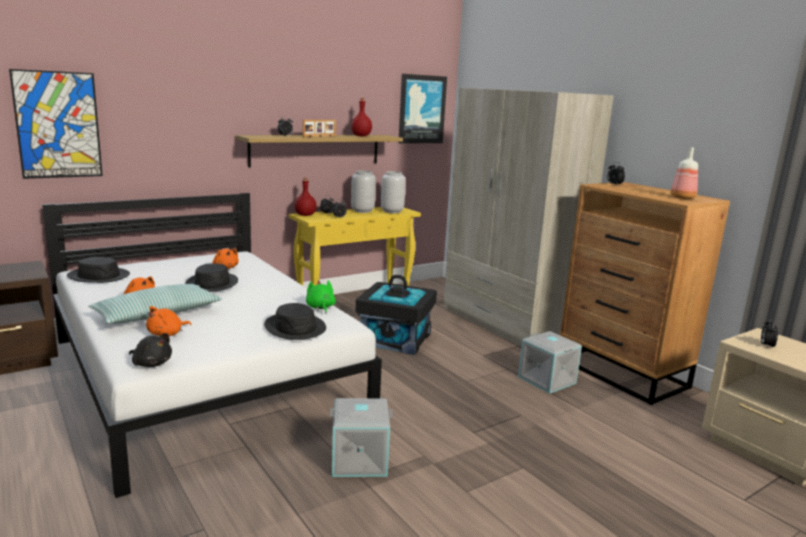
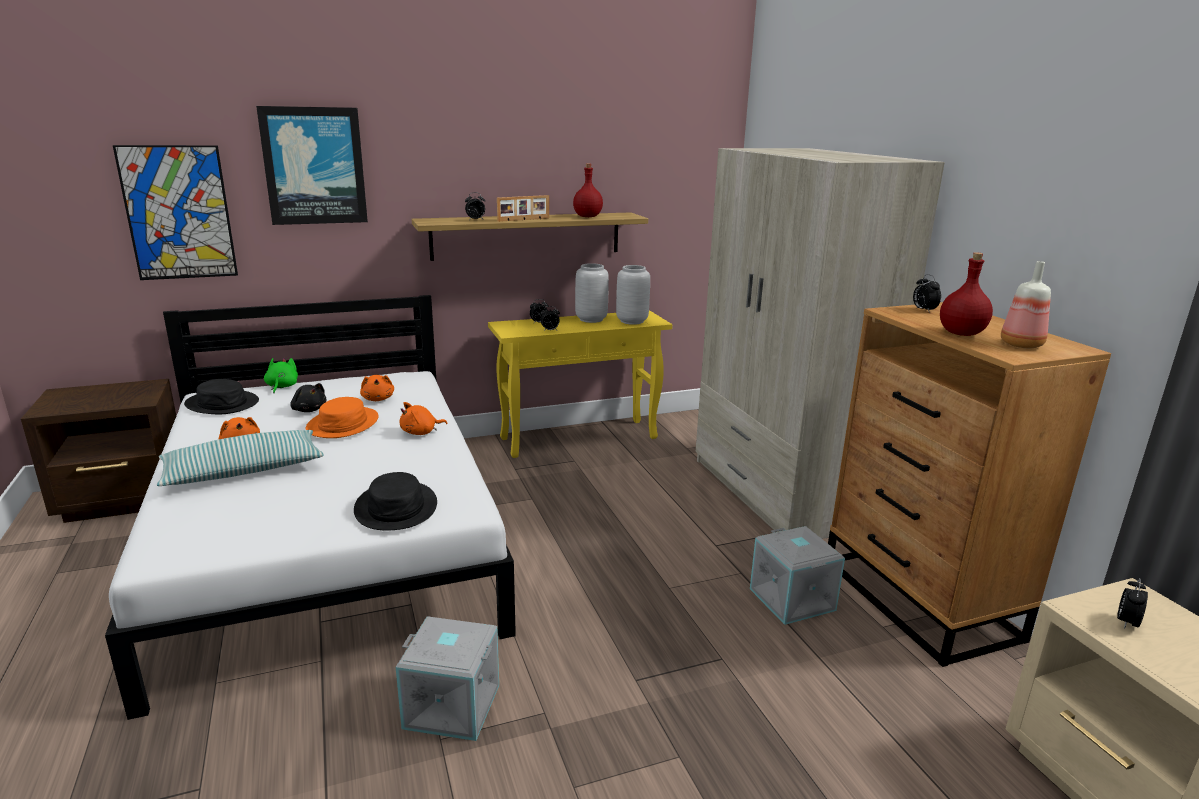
camera: 15 degrees right, 5 degrees up
black plush toy [129,333,172,367] -> black plush toy moved to [290,383,327,412]
orange plush toy [146,306,191,336] -> orange plush toy moved to [400,402,447,435]
black hat [185,263,238,292] -> orange hat [306,397,379,438]
red bottle [294,178,316,216] -> red bottle moved to [940,252,993,336]
green plush toy [306,280,336,314] -> green plush toy moved to [264,358,298,393]
black storage box [356,275,437,355] -> none
picture [398,74,447,144] -> picture moved to [256,106,368,225]

